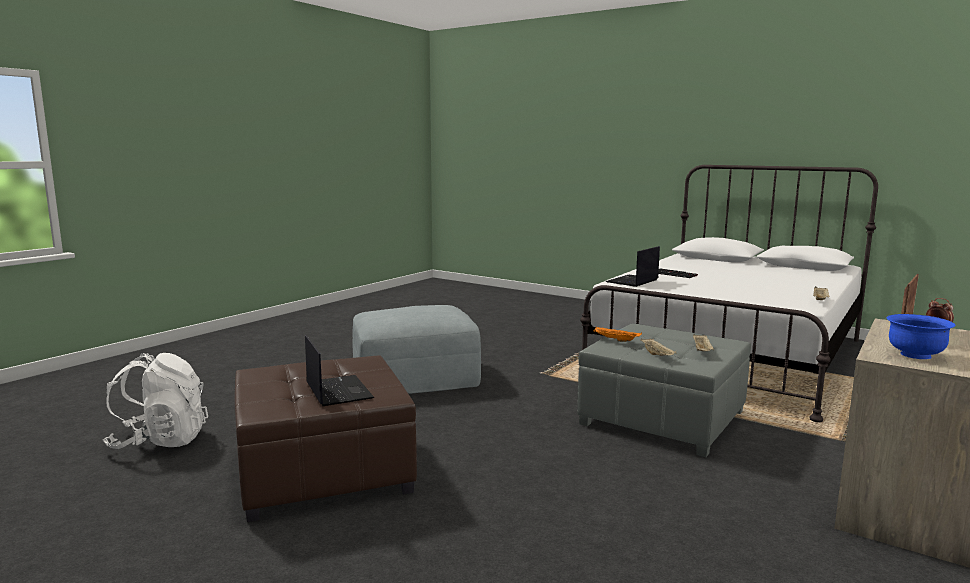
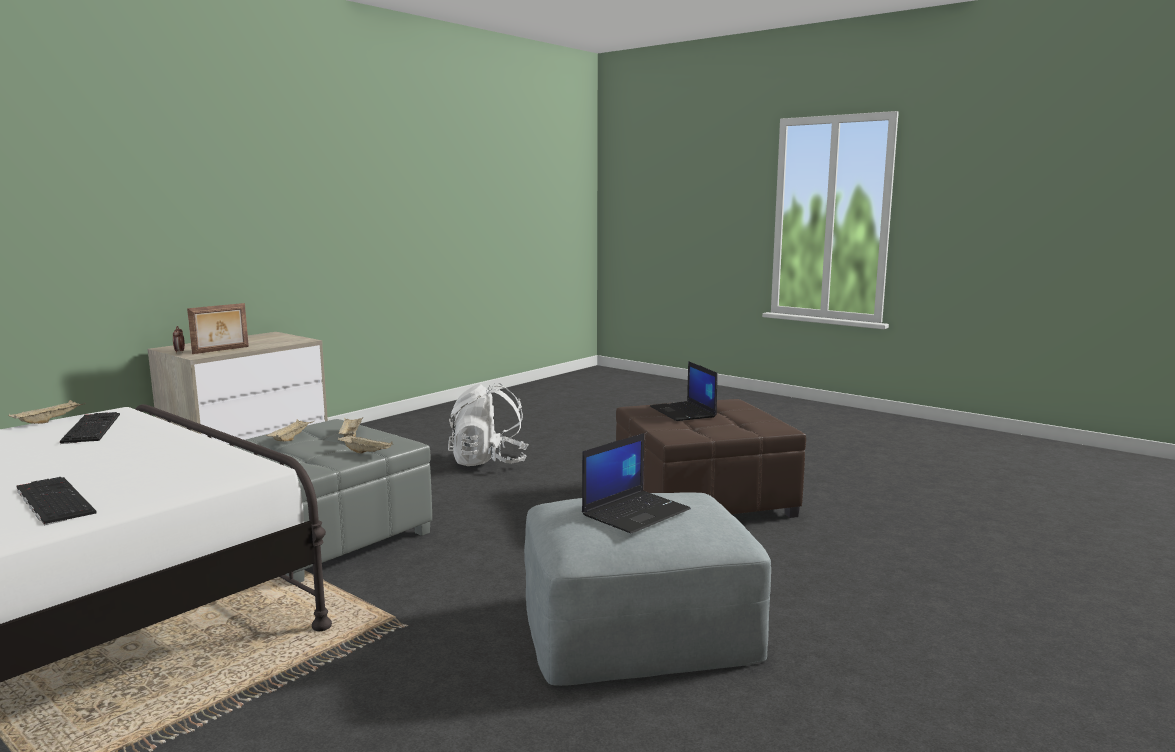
camera: 175 degrees left, 0 degrees up
white backpack [103,353,208,449] -> white backpack moved to [448,383,529,466]
orange tray [593,326,642,342] -> beige tray [338,435,393,454]
laptop [606,246,660,287] -> laptop moved to [582,433,691,534]
blue bowl [886,314,956,359] -> none
none -> keyboard [60,412,120,444]

